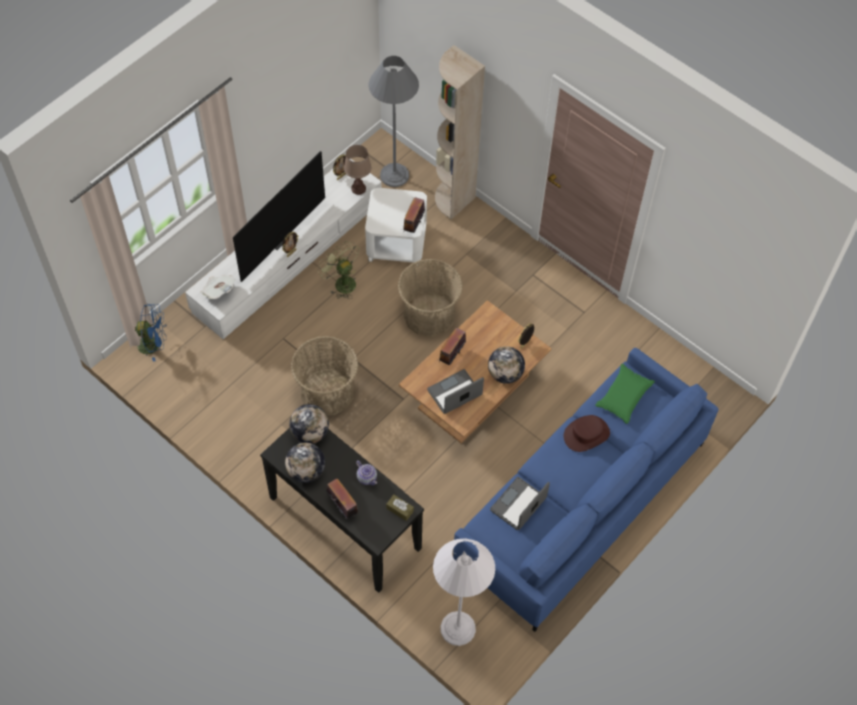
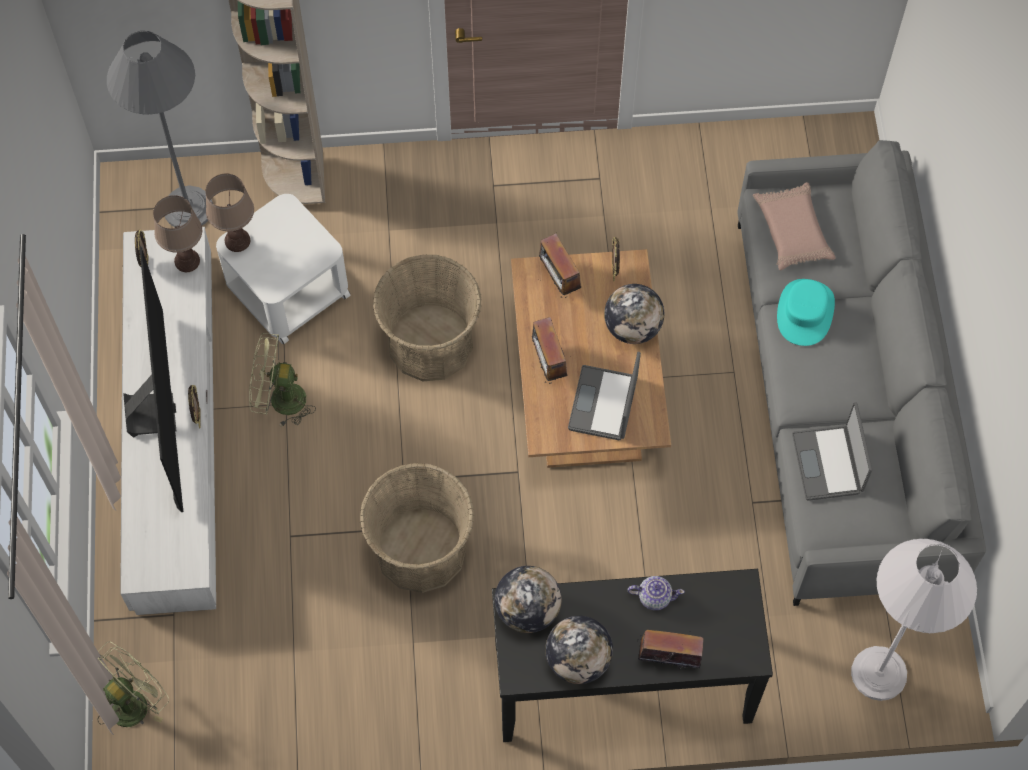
camera: 45 degrees left, 5 degrees up
blue fan [135,304,167,362] -> green fan [97,641,169,727]
newspaper [200,275,236,299] -> none
brown tissue box [386,494,414,521] -> none
radio [401,197,425,233] -> radio moved to [539,233,581,298]
blue sofa [453,348,718,632] -> grey sofa [737,140,986,606]
brown hat [563,415,610,452] -> turquoise hat [777,279,835,346]
green pillow [595,364,655,424] -> beige pillow [753,182,836,270]
none -> brown table lamp [205,174,254,252]

